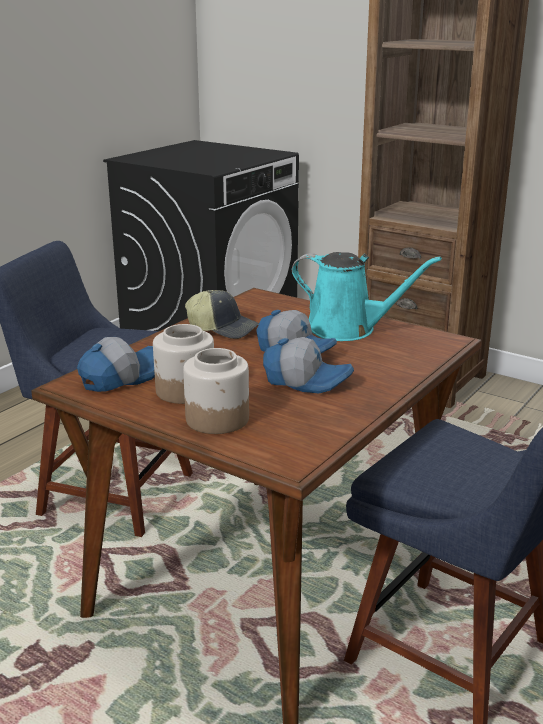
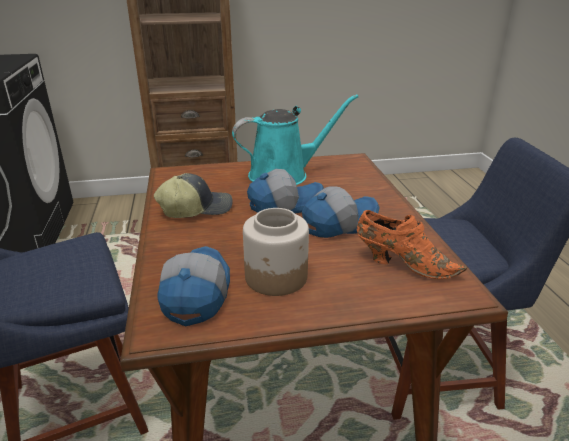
camera: 45 degrees left, 5 degrees up
jar [183,348,249,434] -> none
none -> orange shoe [357,210,467,279]

